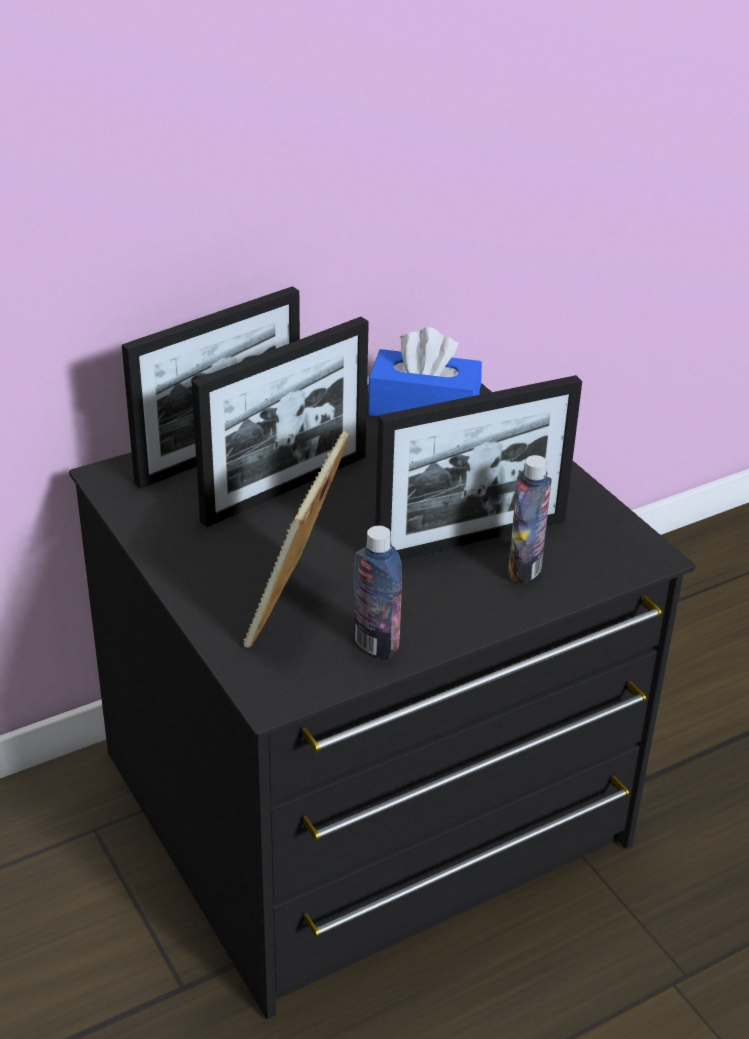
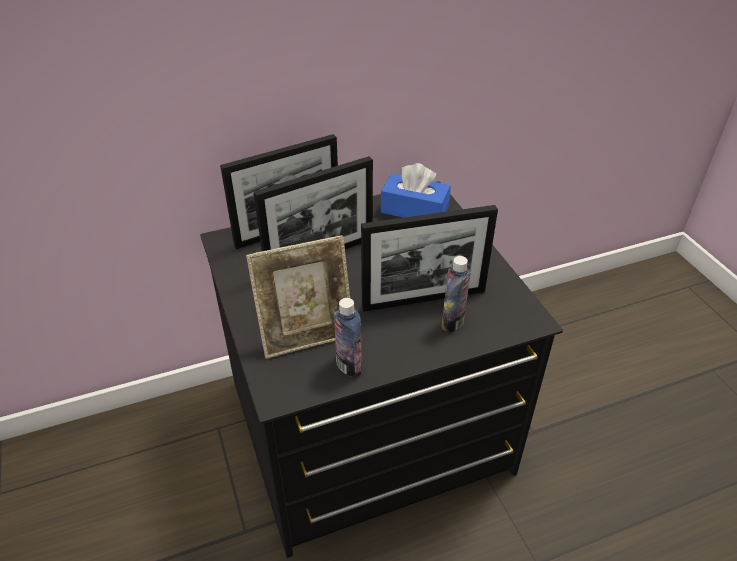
camera: 10 degrees right, 5 degrees up
picture frame [244,431,349,648] -> picture frame turned 135 degrees counterclockwise [246,235,350,359]

